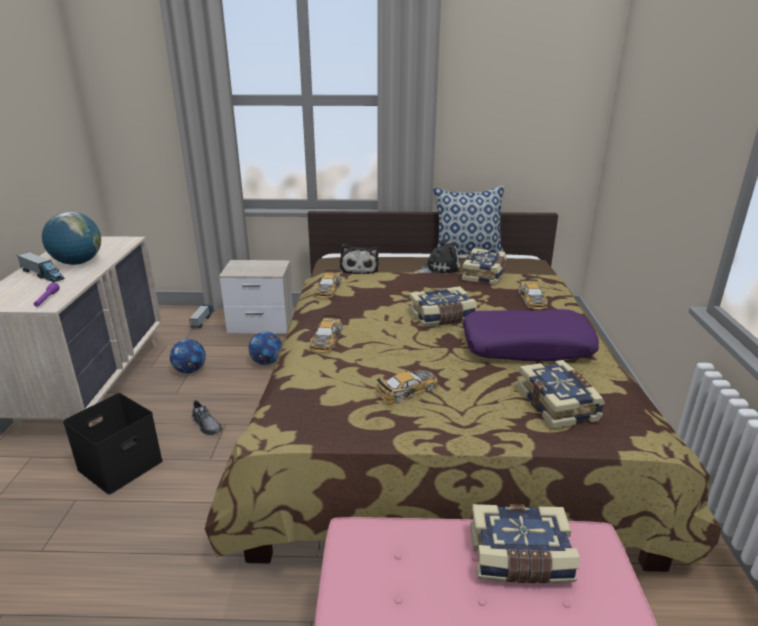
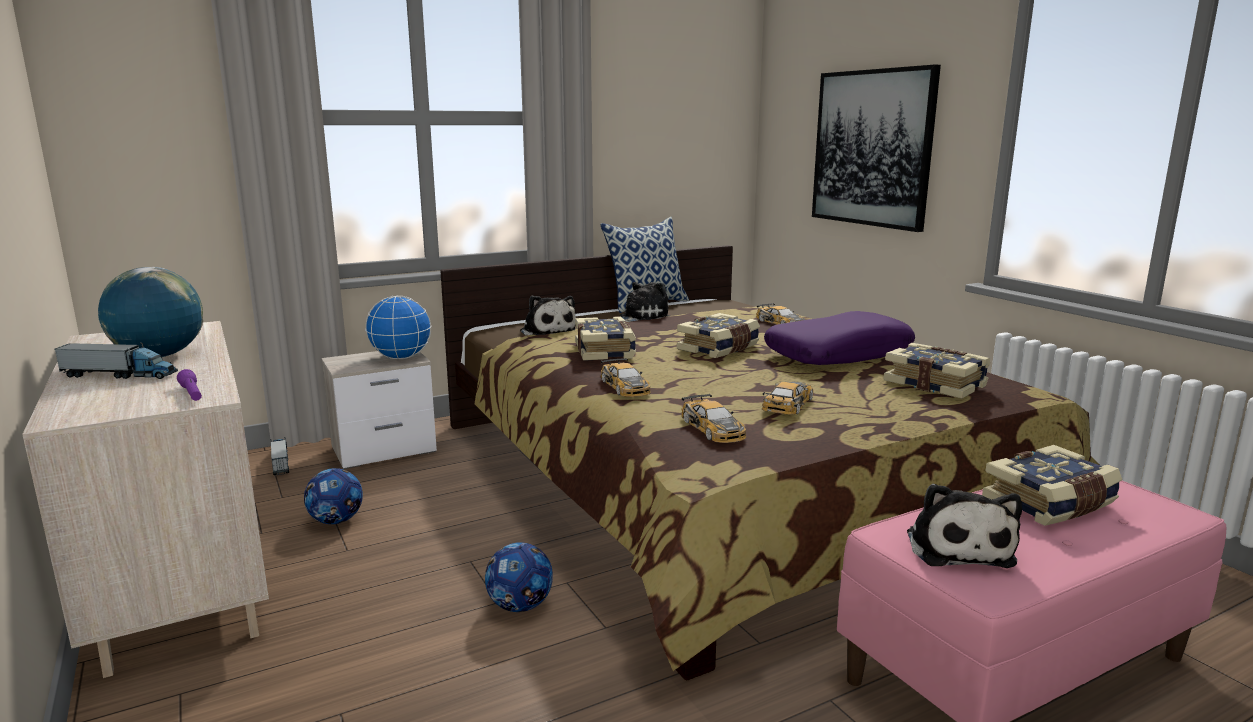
camera: 30 degrees left, 10 degrees down
black storage box [63,393,163,495] -> none
grey shoe [192,400,222,435] -> none
football [248,332,282,365] -> football moved to [485,542,553,612]
toy car [315,270,341,298] -> toy car moved to [681,394,747,443]
book [462,248,507,285] -> book moved to [575,316,636,361]
none -> globe [365,296,431,359]
none -> picture [812,65,941,232]
none -> plush toy [907,484,1022,568]

